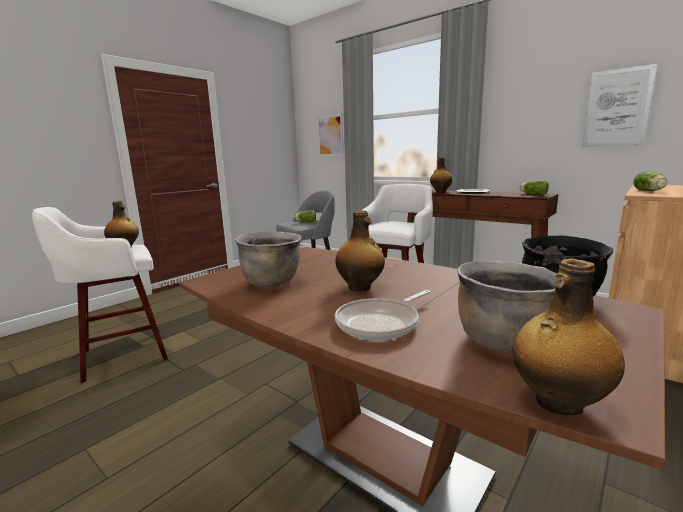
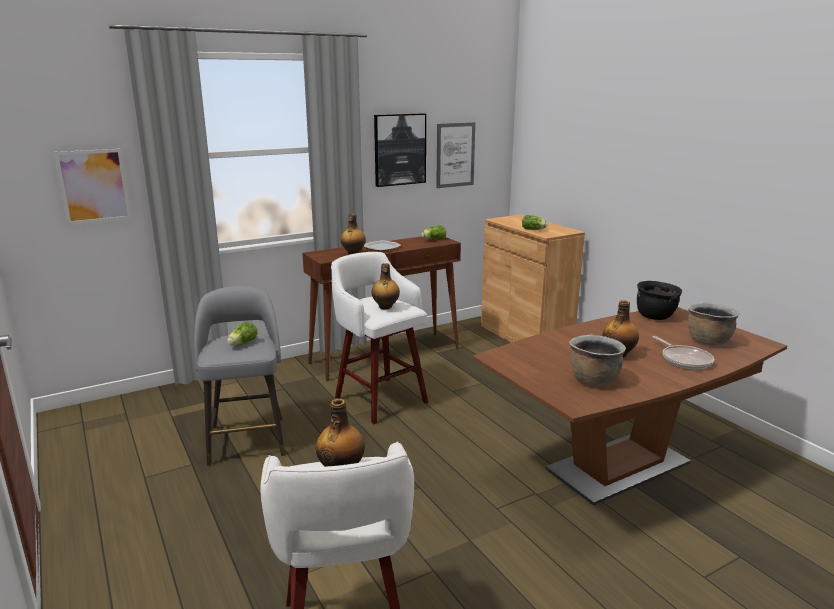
camera: 70 degrees left, 5 degrees up
bottle [513,259,625,416] -> bottle moved to [371,263,400,310]
none -> picture [374,113,426,187]

